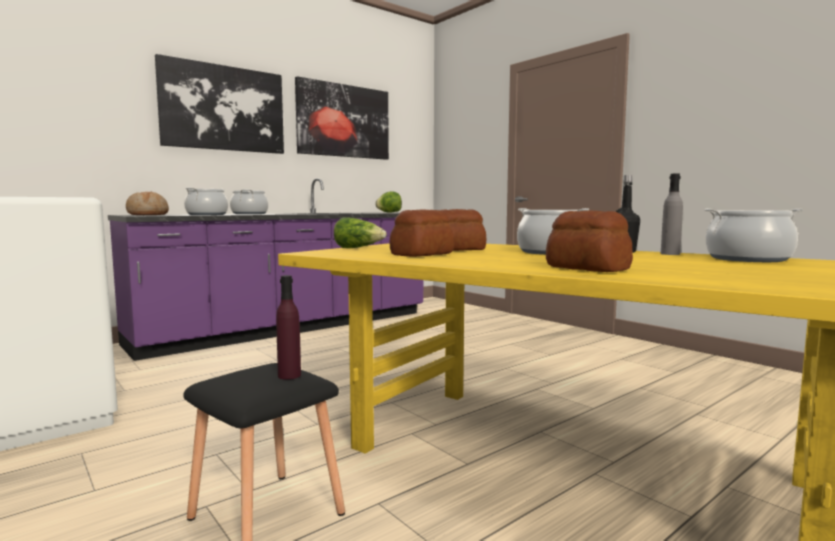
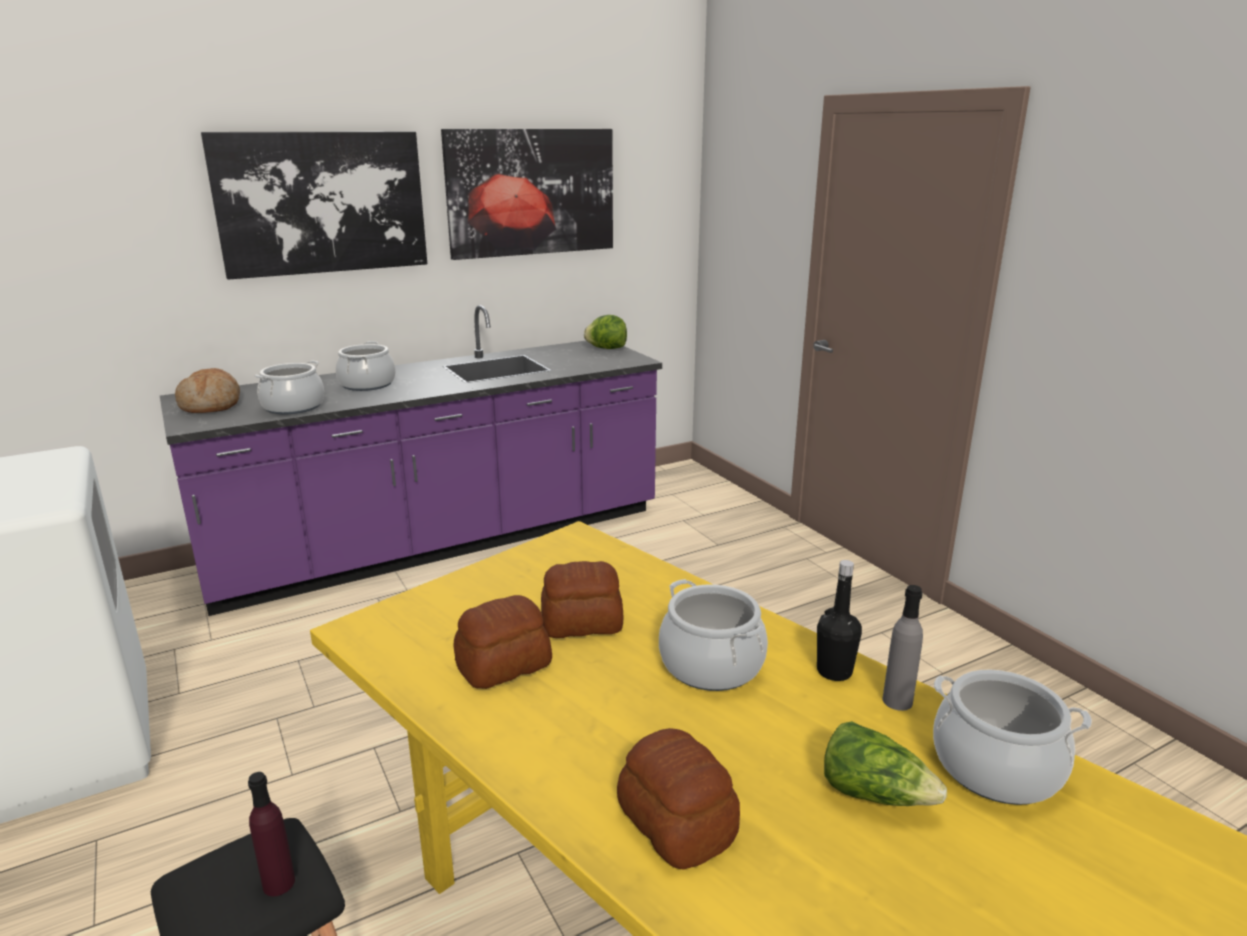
camera: 10 degrees right, 15 degrees up
lettuce [334,217,387,248] -> lettuce moved to [824,721,947,806]

